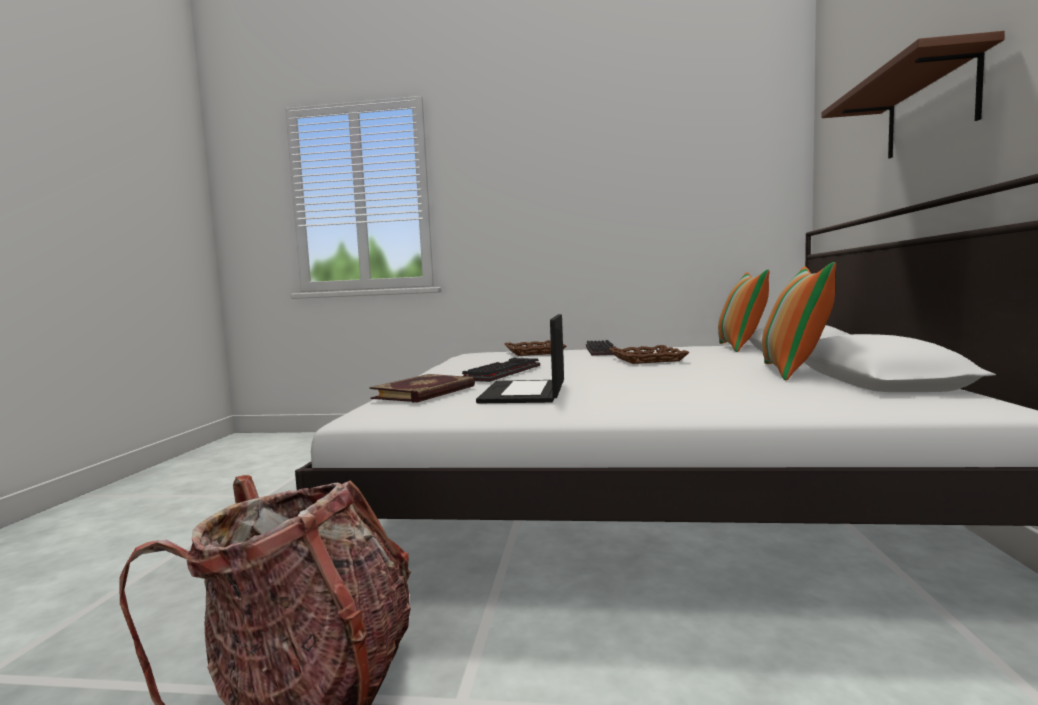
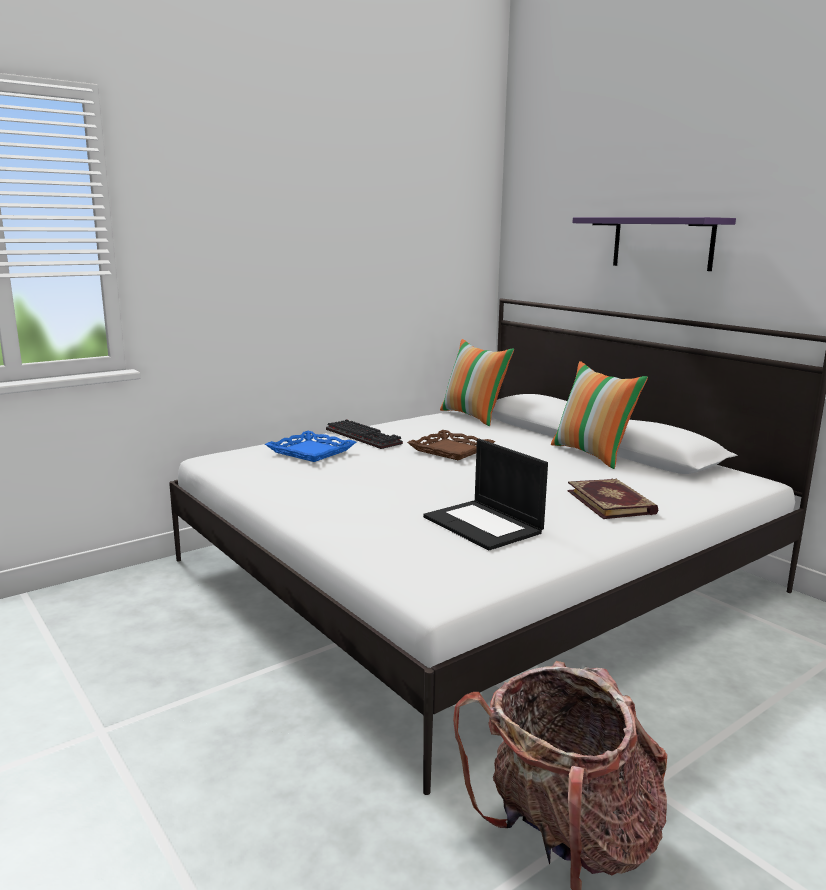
camera: 45 degrees left, 10 degrees up
book [370,374,475,403] -> book moved to [567,479,658,519]
keyboard [462,358,540,382] -> none
brown tray [504,340,566,356] -> blue tray [265,431,356,462]
brown shelf [822,31,1005,158] -> purple shelf [572,217,736,271]

